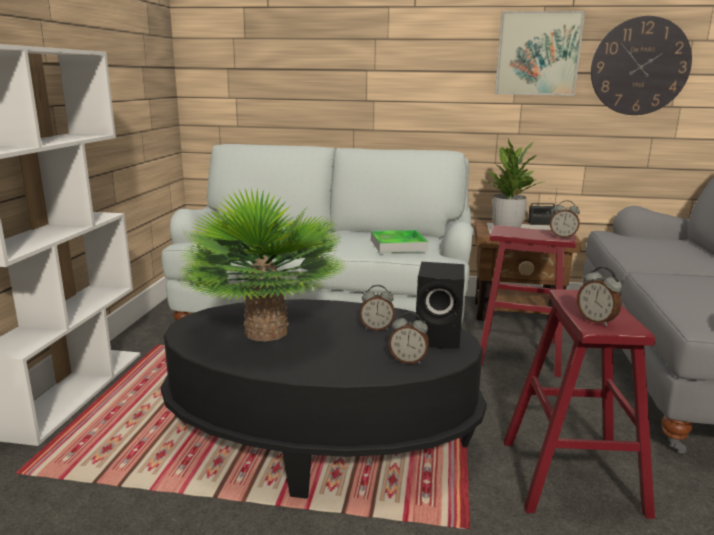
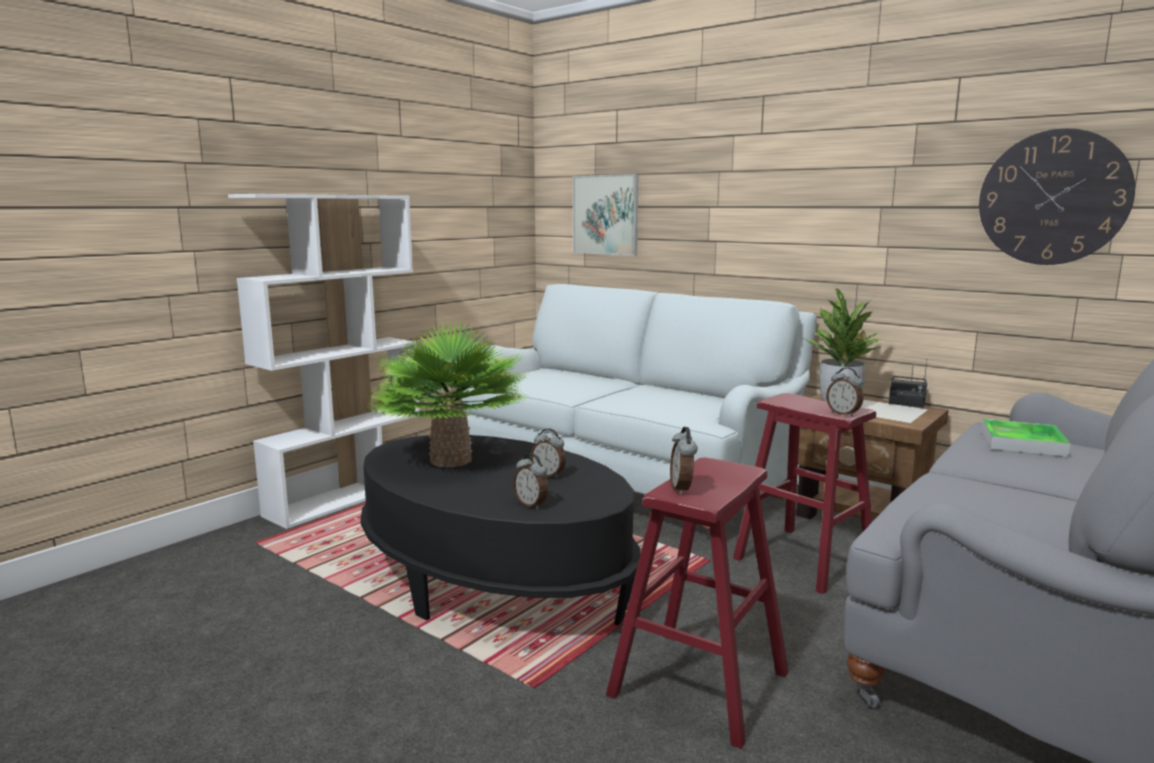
camera: 30 degrees right, 5 degrees down
tray [371,230,428,253] -> tray moved to [982,419,1070,457]
black speaker [416,262,465,349] -> none
picture [495,11,585,96] -> picture moved to [573,174,639,256]

